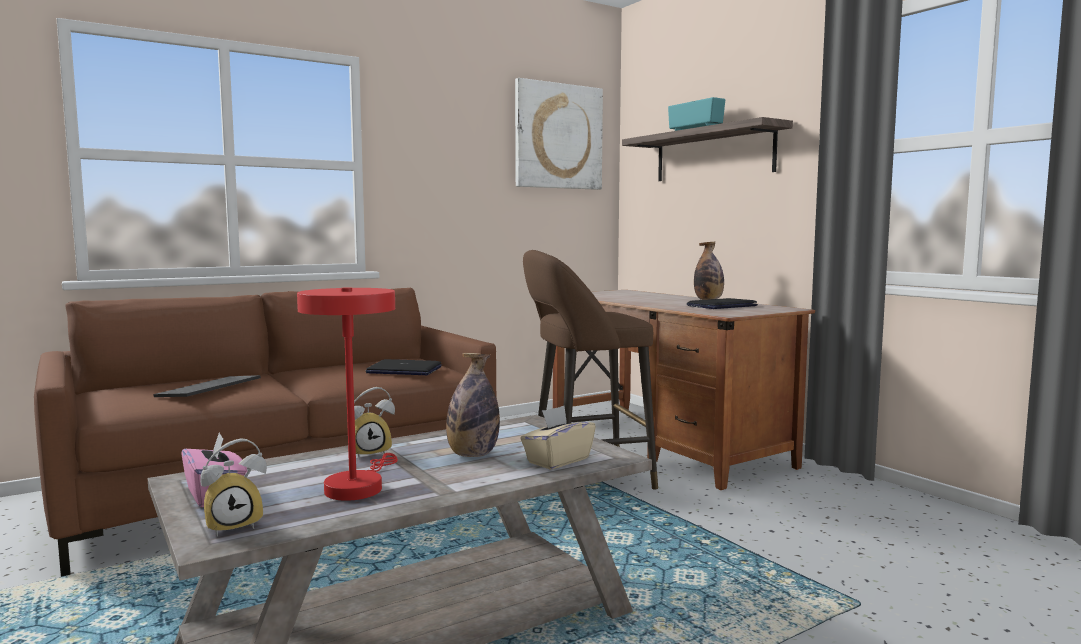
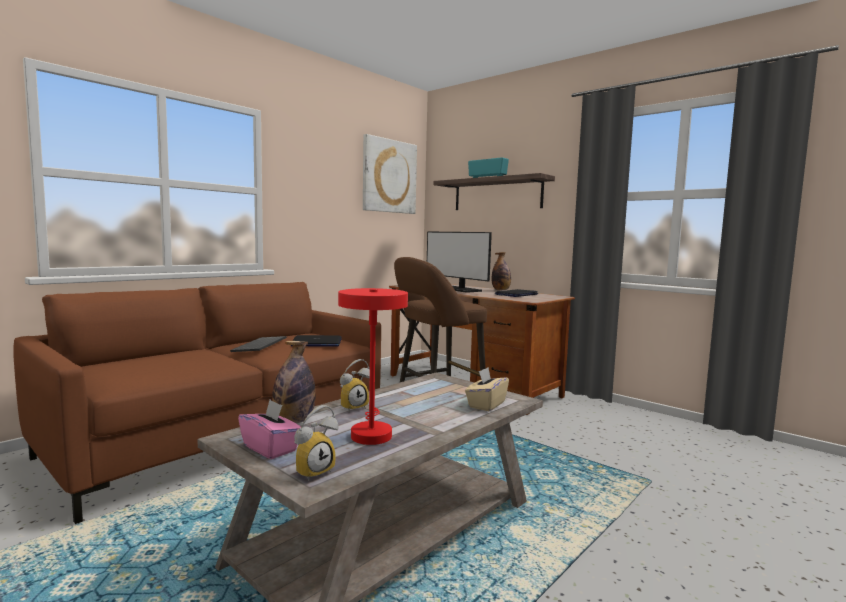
camera: 15 degrees left, 0 degrees up
keyboard [153,375,261,397] -> keyboard moved to [230,336,287,352]
bottle [446,353,500,457] -> bottle moved to [272,341,316,423]
none -> monitor [427,232,492,293]

